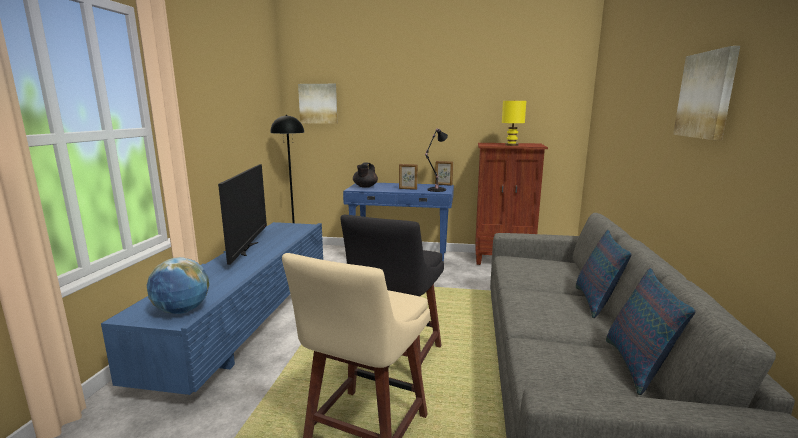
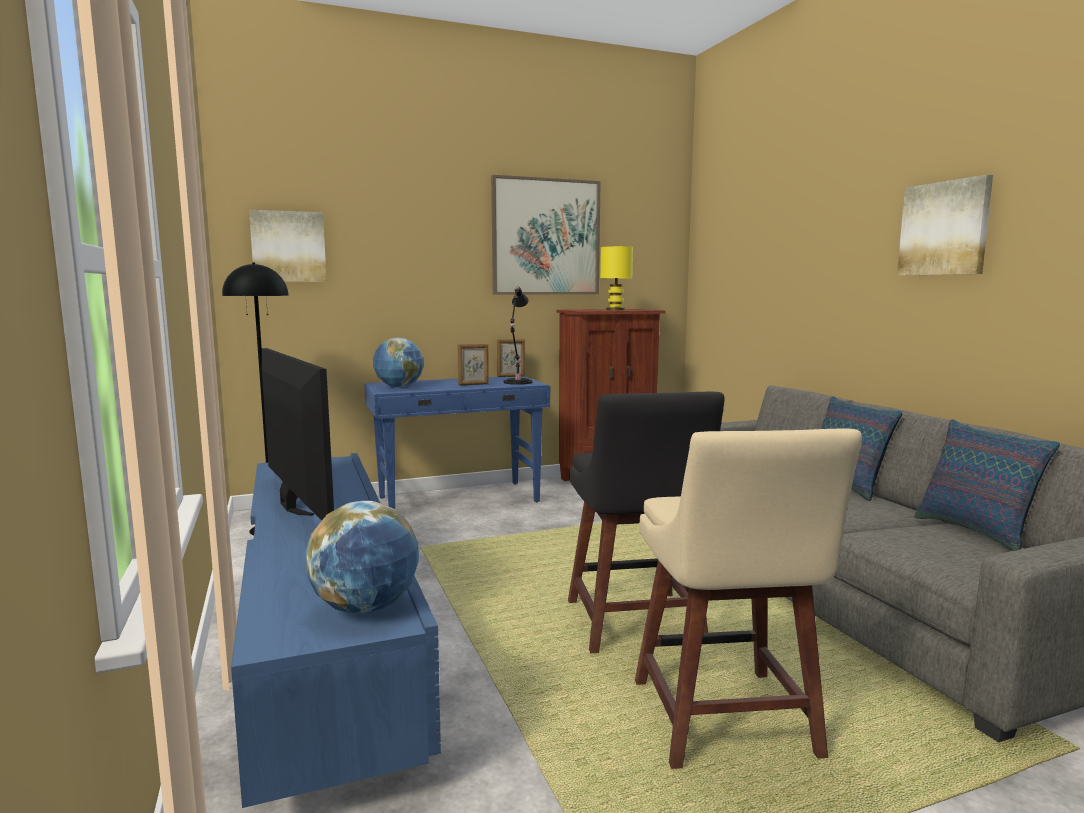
camera: 30 degrees left, 5 degrees down
black teapot [353,162,378,188] -> globe [373,337,424,387]
none -> picture [491,175,601,295]

